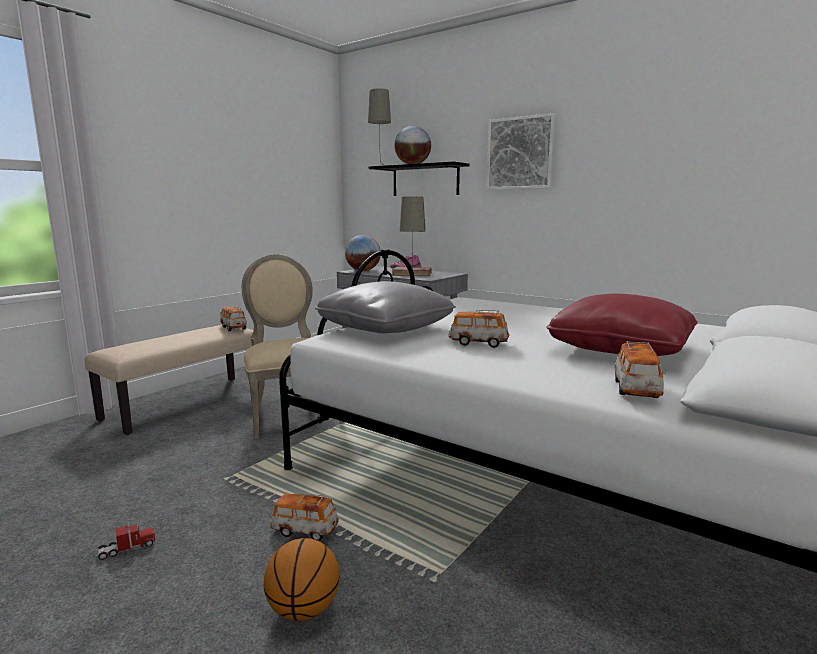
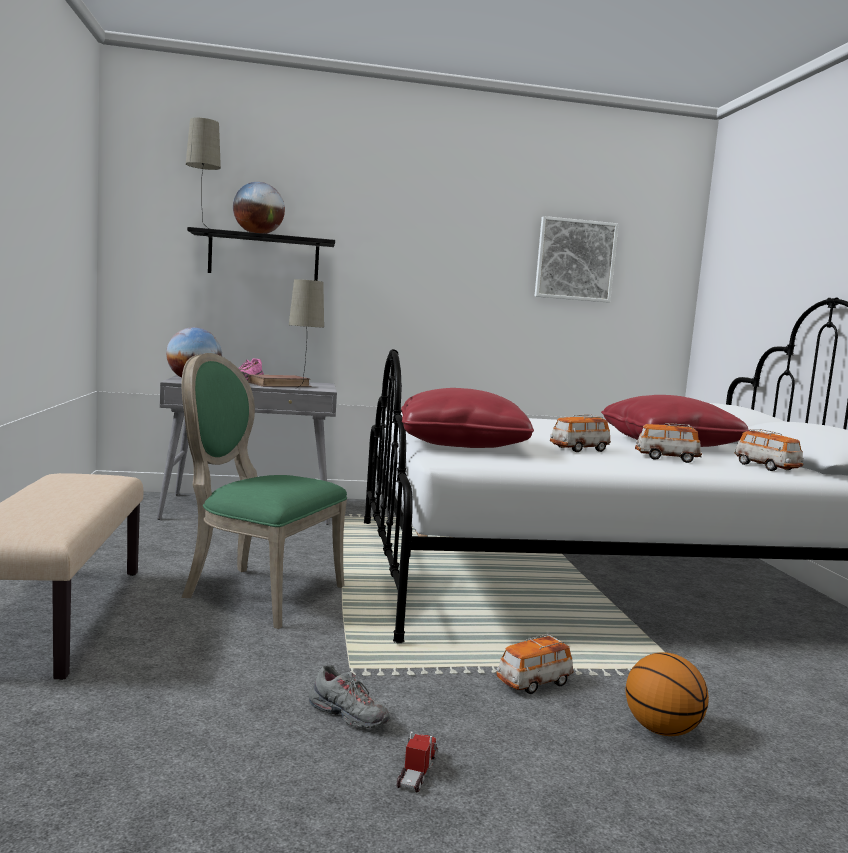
camera: 45 degrees left, 5 degrees down
toy car [220,307,247,331] -> toy car moved to [635,423,702,463]
beige chair [242,254,345,439] -> green chair [181,353,347,629]
grey pillow [315,281,456,333] -> red pillow [401,388,534,448]
picture [486,113,556,190] -> picture moved to [535,216,618,302]
none -> grey shoe [309,665,390,728]

